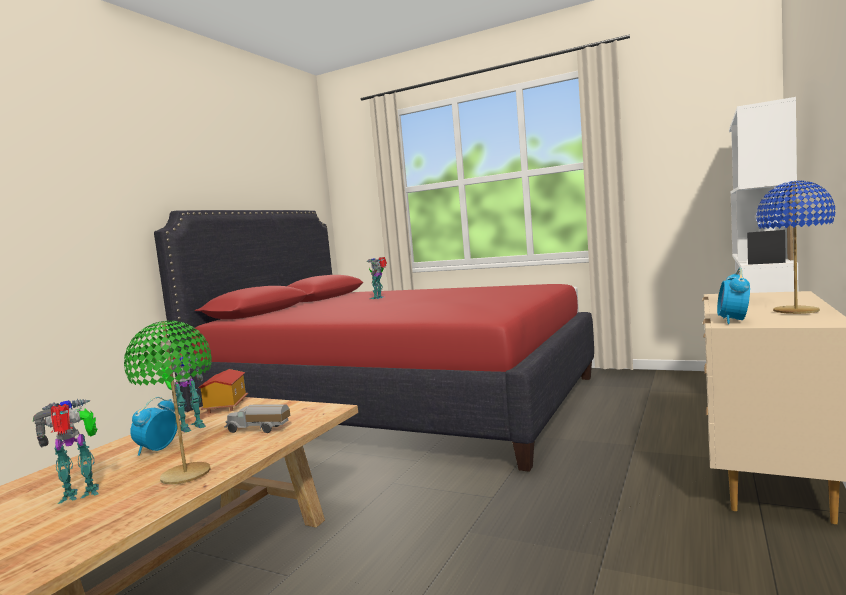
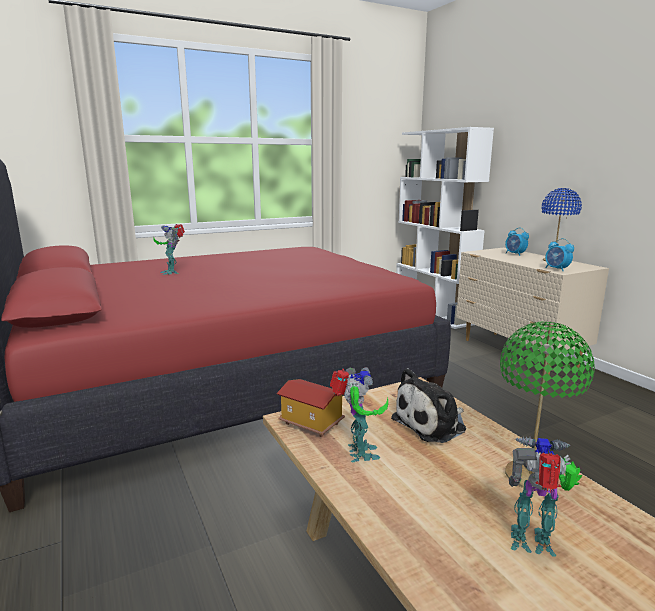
camera: 55 degrees left, 10 degrees up
toy robot [33,398,99,504] -> toy robot turned 90 degrees clockwise [509,437,582,557]
alarm clock [130,397,177,456] -> alarm clock moved to [505,228,529,256]
toy truck [224,404,290,433] -> plush toy [391,368,466,443]

